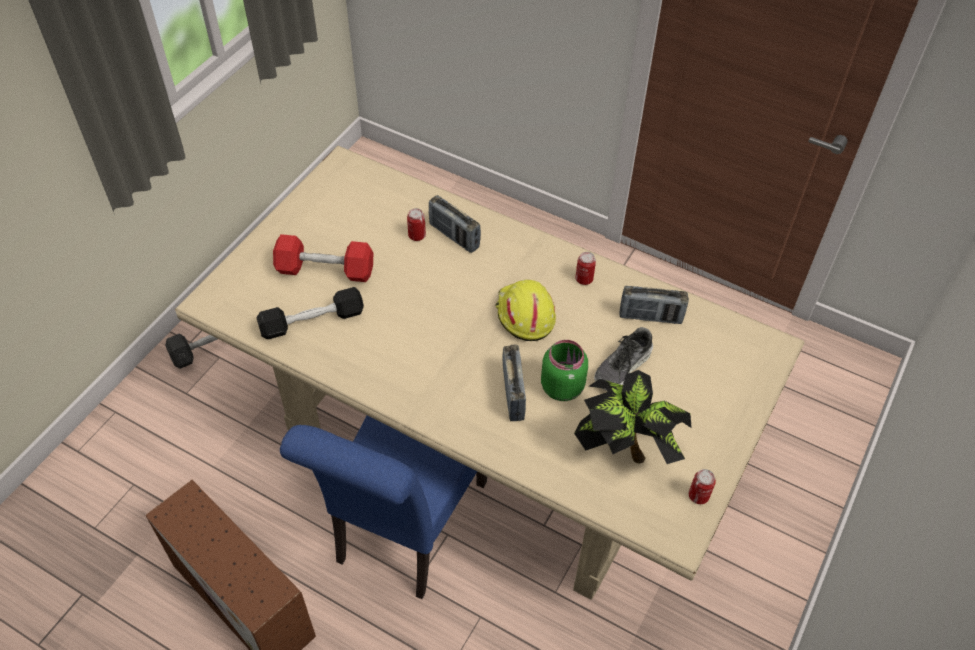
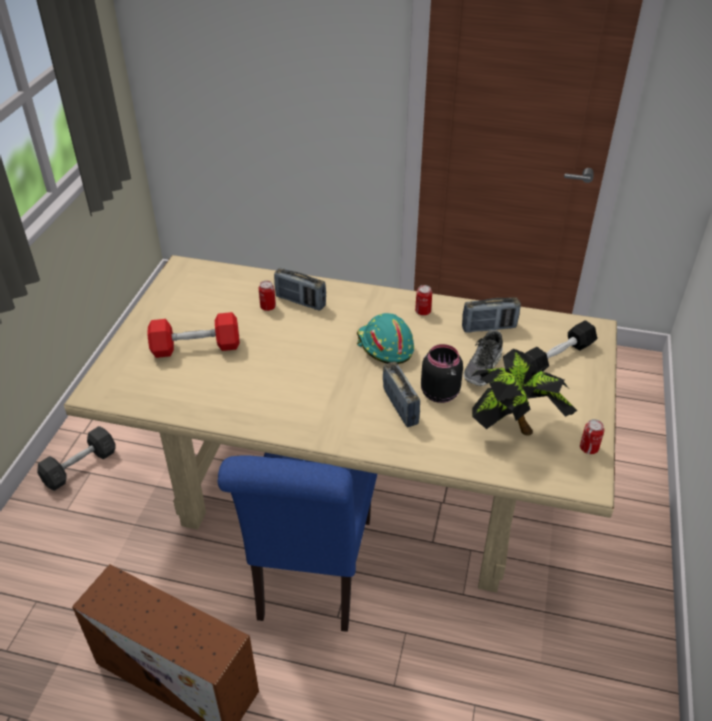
camera: 15 degrees left, 10 degrees down
black dumbbell [256,287,364,339] -> black dumbbell moved to [525,320,597,376]
yellow hard hat [496,280,556,341] -> turquoise hard hat [357,313,414,364]
green jar [541,340,588,401] -> black jar [421,344,463,403]

